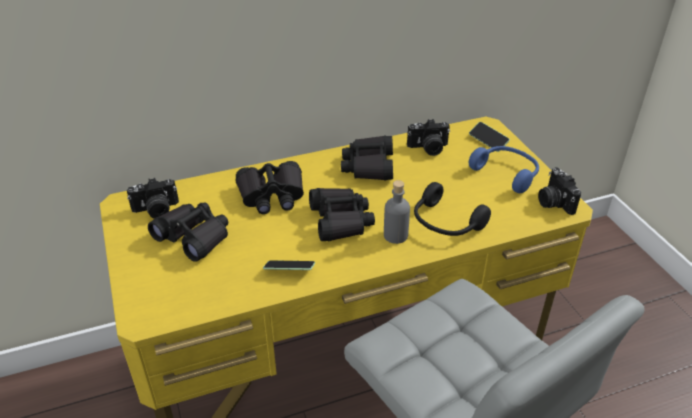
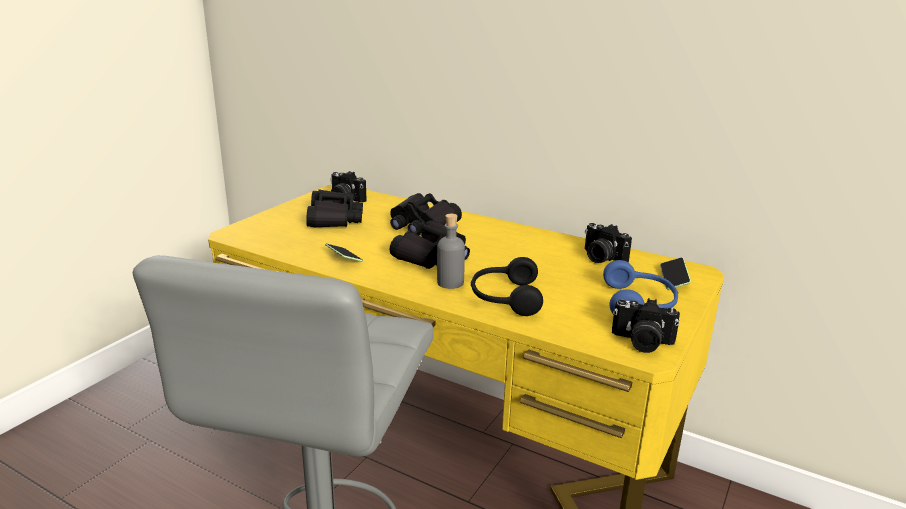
camera: 50 degrees right, 15 degrees down
black binoculars [341,136,393,180] -> none
camera [538,167,581,215] -> camera turned 105 degrees counterclockwise [612,298,680,353]

